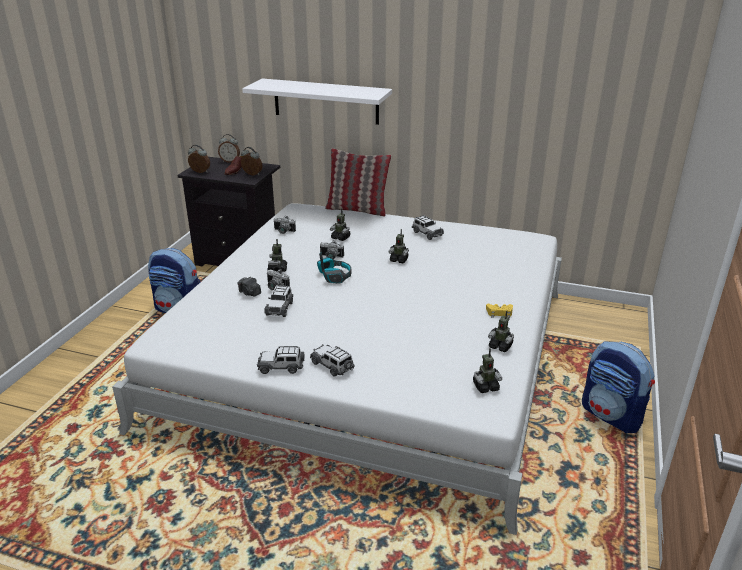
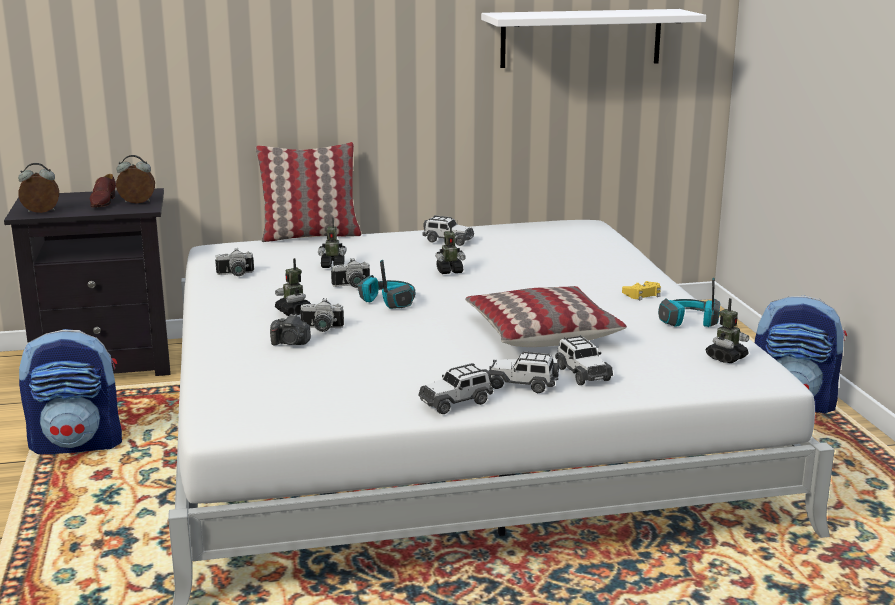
camera: 30 degrees left, 10 degrees down
alarm clock [218,134,240,163] -> none
white shelf [242,78,392,125] -> white shelf moved to [481,9,706,68]
toy car [264,285,293,317] -> toy car moved to [555,335,613,385]
toy robot [488,311,514,352] -> headphones [658,278,720,327]
none -> pillow [465,286,627,347]

